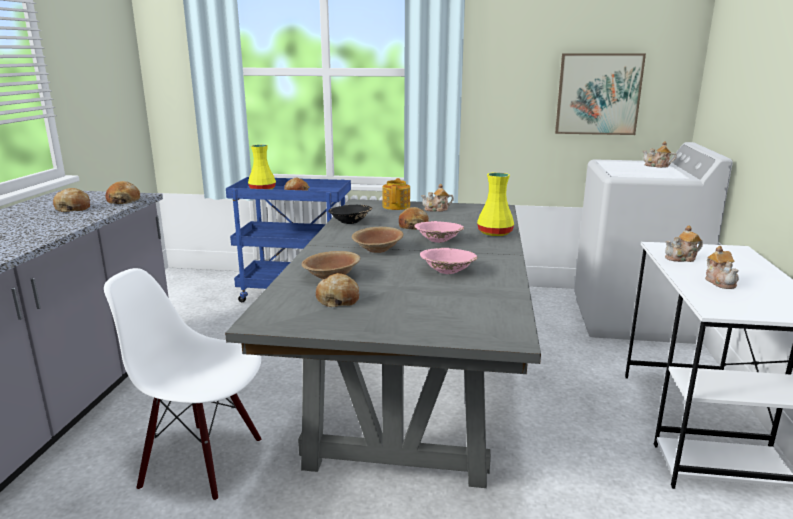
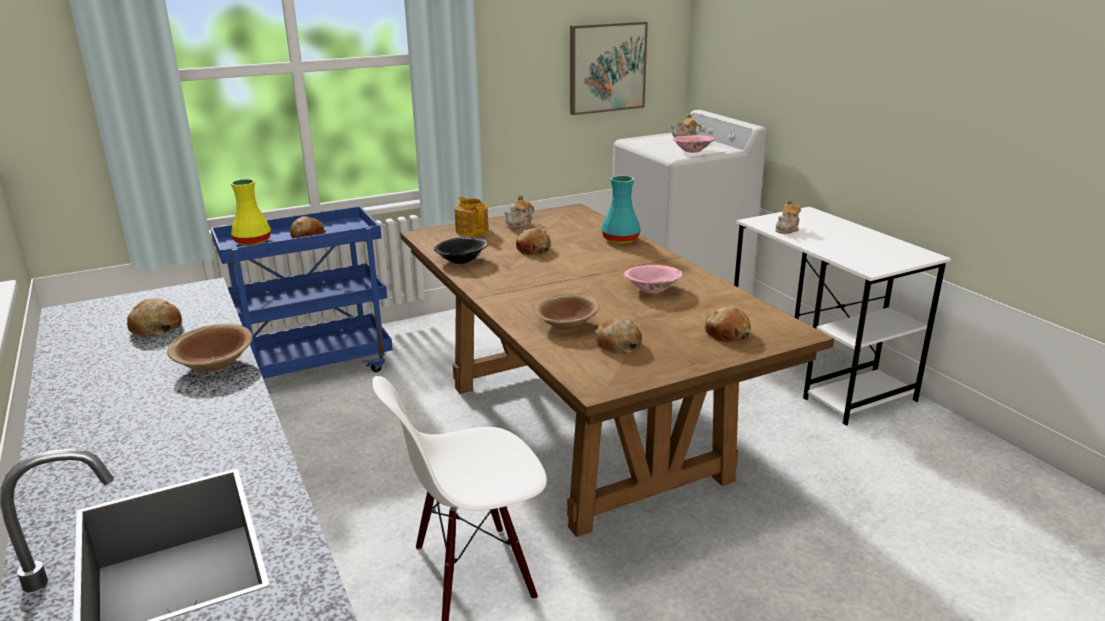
camera: 35 degrees left, 5 degrees up
bread [106,181,140,204] -> bread moved to [705,307,751,342]
grey dining table [225,199,541,488] -> brown dining table [400,204,834,537]
brown bowl [352,227,404,253] -> brown bowl moved to [167,324,252,372]
pink bowl [415,221,464,243] -> pink bowl moved to [673,135,715,153]
yellow vase [477,172,514,236] -> turquoise vase [601,175,641,244]
teapot [705,246,739,289] -> none

